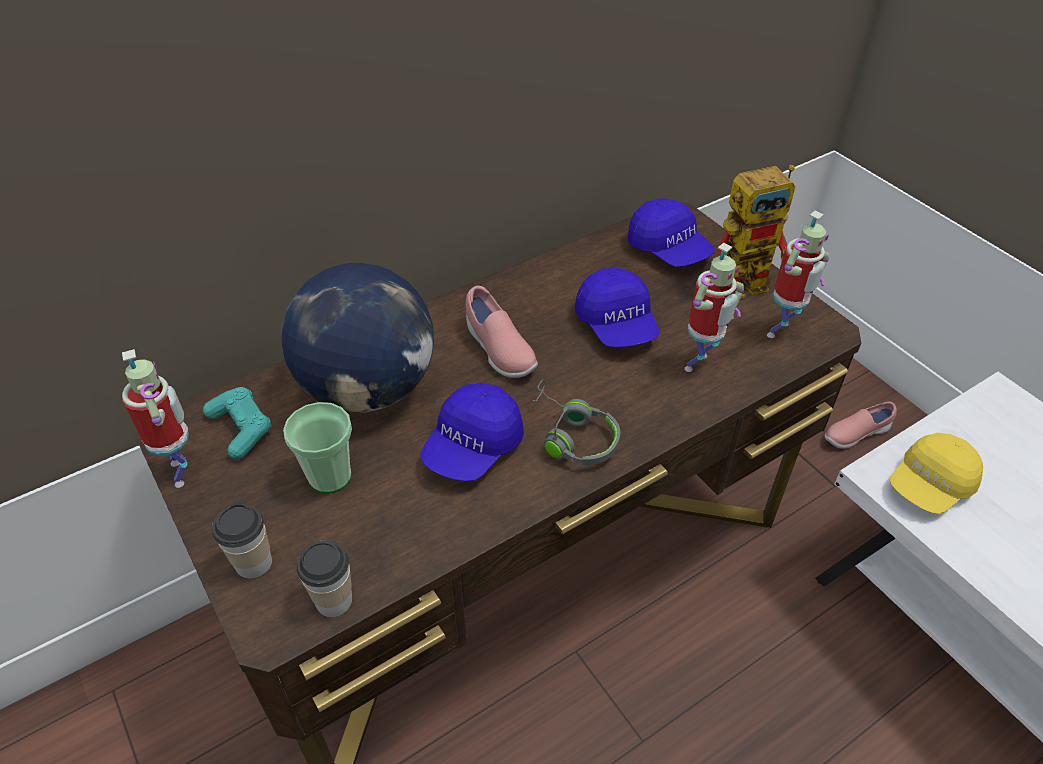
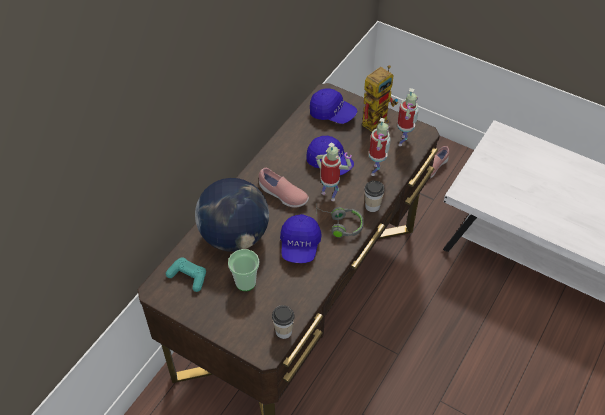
camera: 25 degrees left, 5 degrees up
toy robot [122,349,189,488] -> toy robot moved to [316,142,352,201]
cup [212,504,272,579] -> cup moved to [364,180,385,212]
yellow cap [890,433,983,514] -> none

